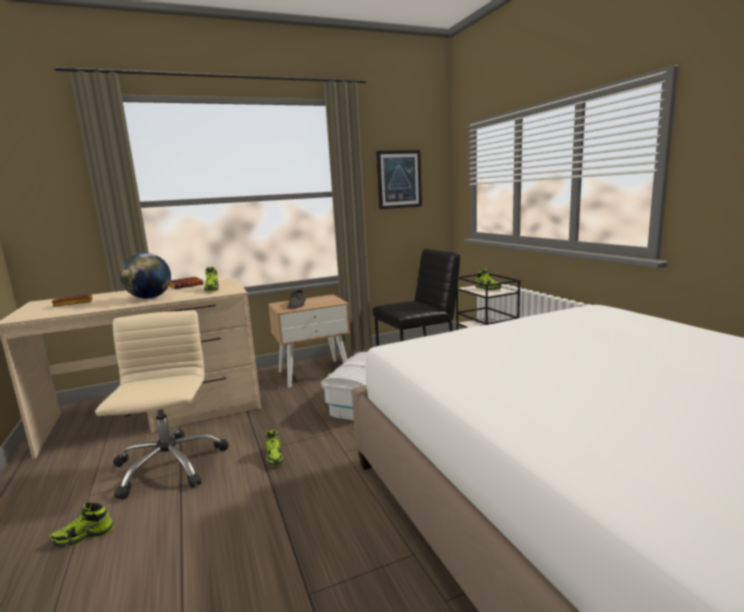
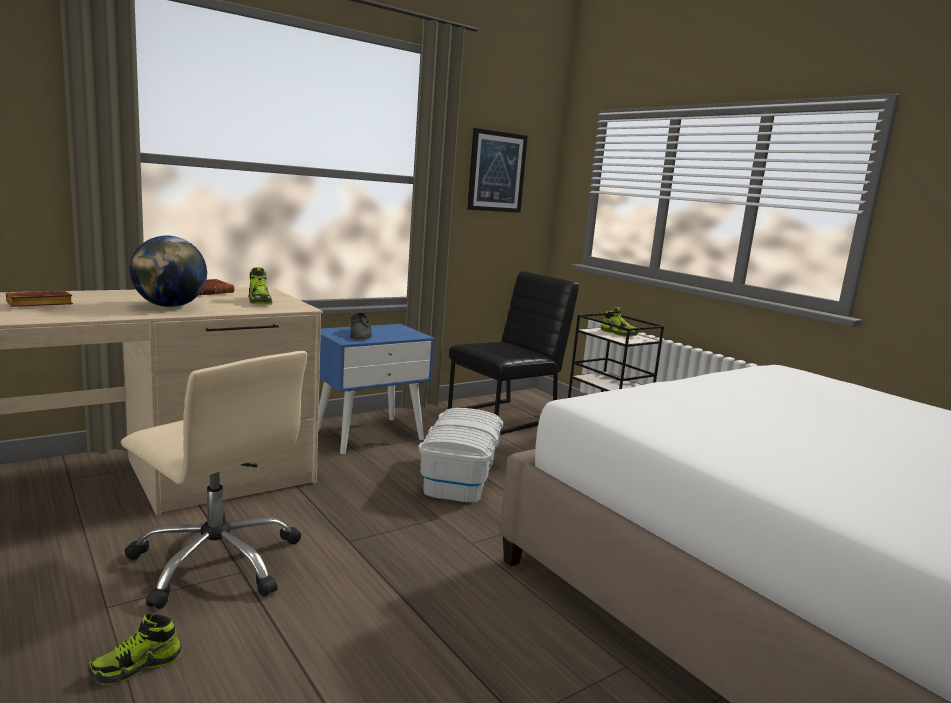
camera: 15 degrees left, 0 degrees up
beige office chair [95,310,228,499] -> beige office chair turned 150 degrees clockwise [121,351,307,609]
shoe [265,430,284,466] -> none
beige nightstand [268,295,350,388] -> blue nightstand [318,324,435,454]

